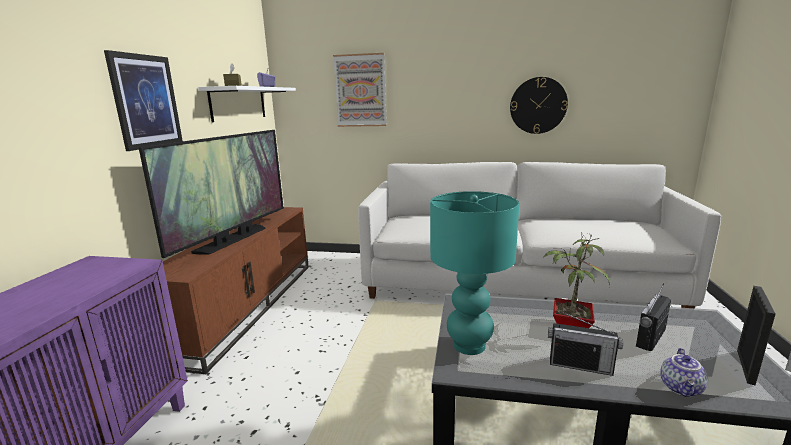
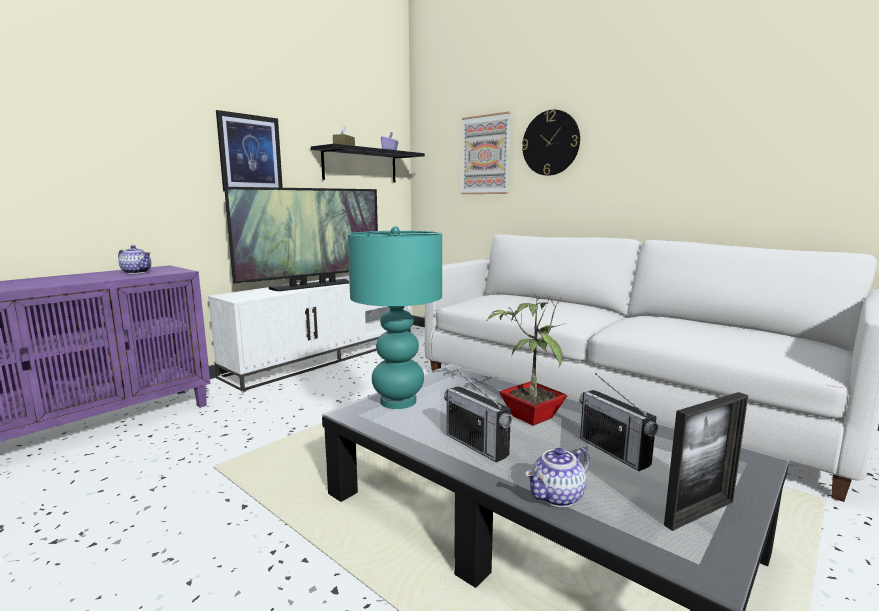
camera: 30 degrees right, 5 degrees down
brown tv stand [163,207,309,374] -> white tv stand [208,276,411,391]
white shelf [198,86,296,122] -> black shelf [311,144,425,182]
wall clock [510,77,568,134] -> wall clock moved to [522,110,580,176]
radio [636,283,671,351] -> radio turned 105 degrees counterclockwise [579,373,658,471]
none -> teapot [118,245,151,274]

